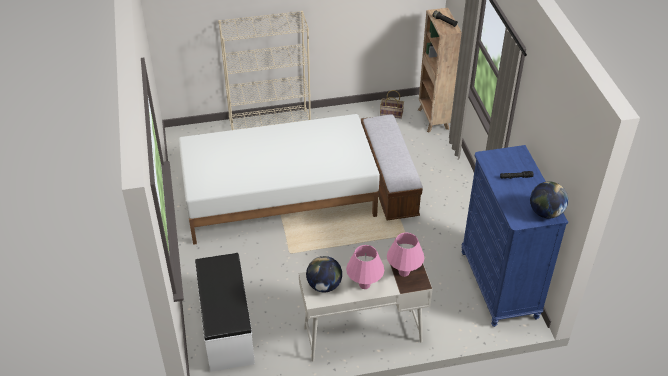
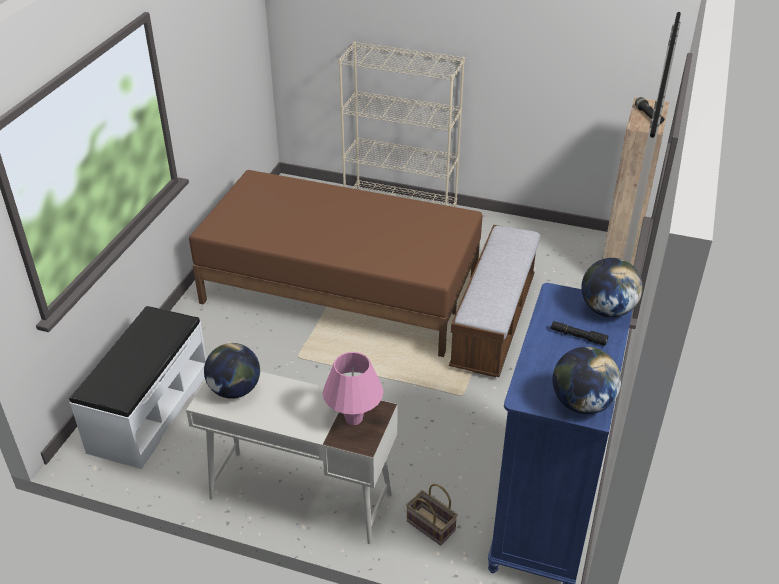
camera: 30 degrees right, 5 degrees down
white bed [179,114,380,245] -> brown bed [189,170,483,357]
pink table lamp [346,245,384,289] -> none
basket [380,90,404,119] -> basket moved to [406,484,458,545]
none -> globe [581,258,643,317]

